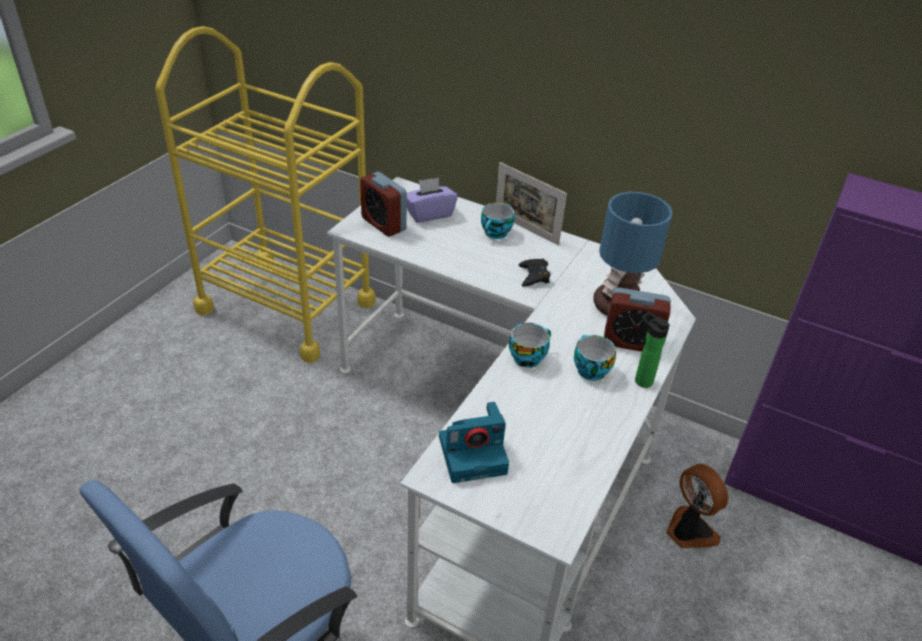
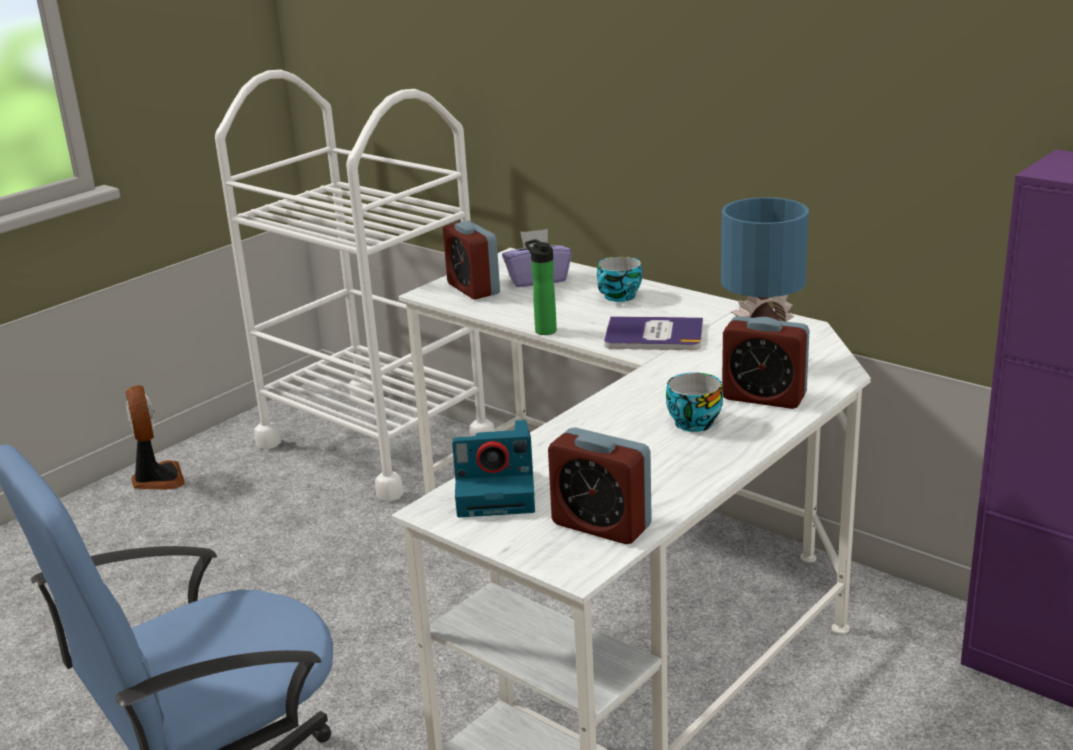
camera: 15 degrees right, 15 degrees down
yellow cart [155,26,376,363] -> white cart [215,70,494,502]
picture frame [496,162,567,245] -> none
cup [509,323,551,368] -> none
black game controller [519,259,550,287] -> book [604,316,703,350]
bottle [635,312,670,388] -> bottle moved to [525,239,557,335]
fan [666,464,728,548] -> fan moved to [126,385,185,490]
none -> alarm clock [548,427,652,544]

